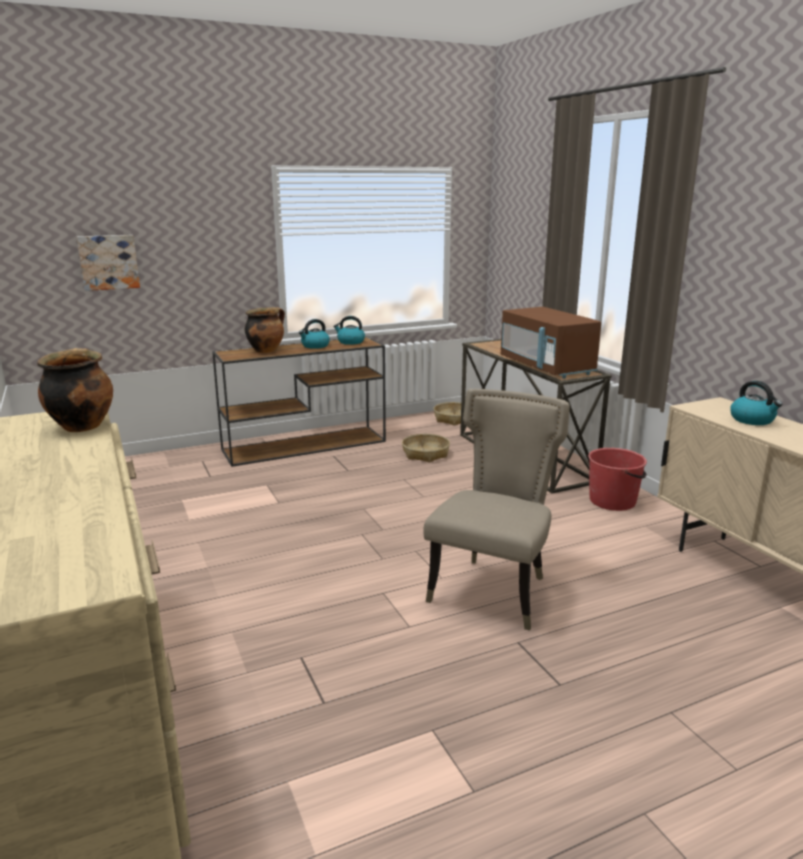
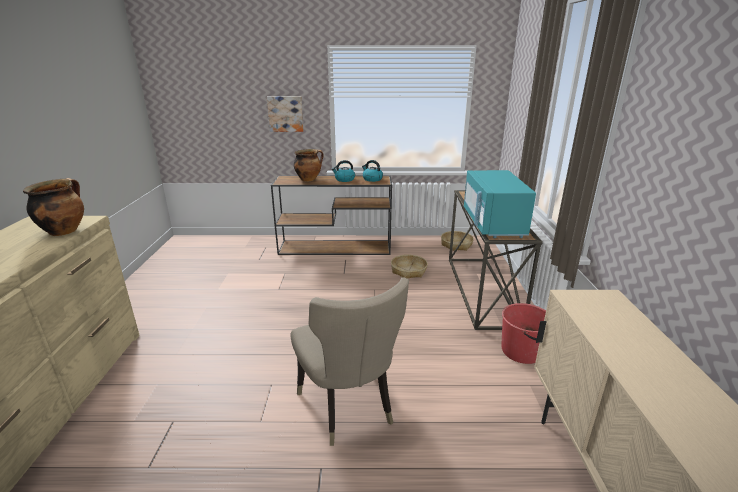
camera: 25 degrees right, 5 degrees up
picture [77,235,140,291] -> picture moved to [267,96,304,132]
beige chair [423,389,570,631] -> beige chair turned 105 degrees clockwise [290,277,409,446]
brown microwave [501,307,601,379] -> turquoise microwave [464,170,536,238]
kettle [730,381,782,425] -> none

